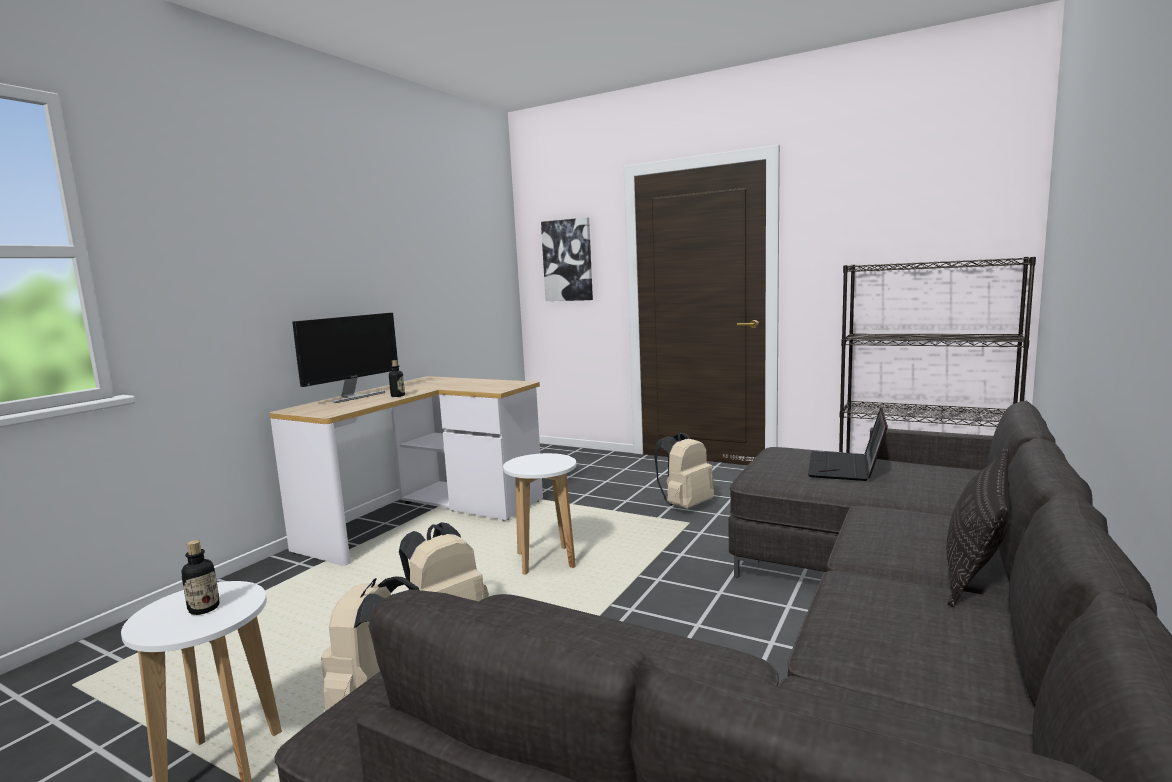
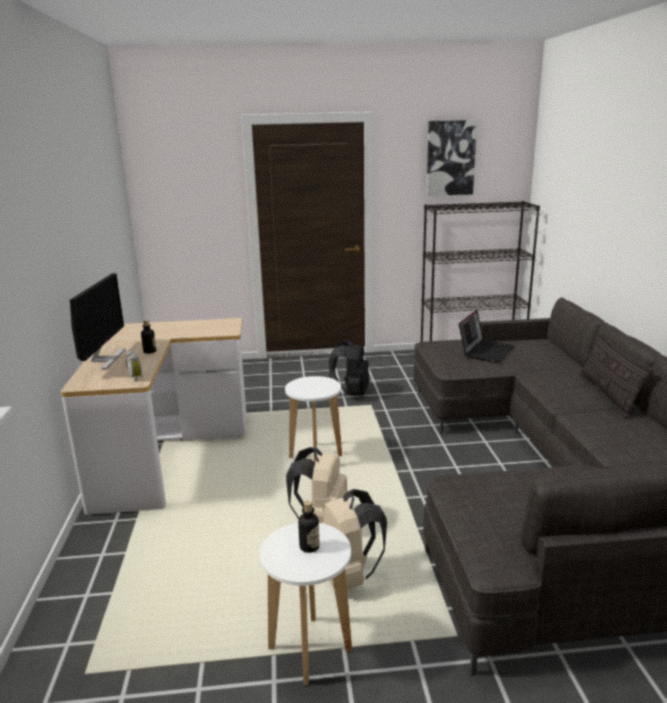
camera: 35 degrees left, 10 degrees up
picture [541,217,593,301] -> picture moved to [426,120,477,196]
beige backpack [654,432,714,509] -> black backpack [329,340,369,396]
laptop [808,407,888,481] -> laptop turned 135 degrees counterclockwise [459,310,515,363]
none -> alarm clock [126,350,143,381]

